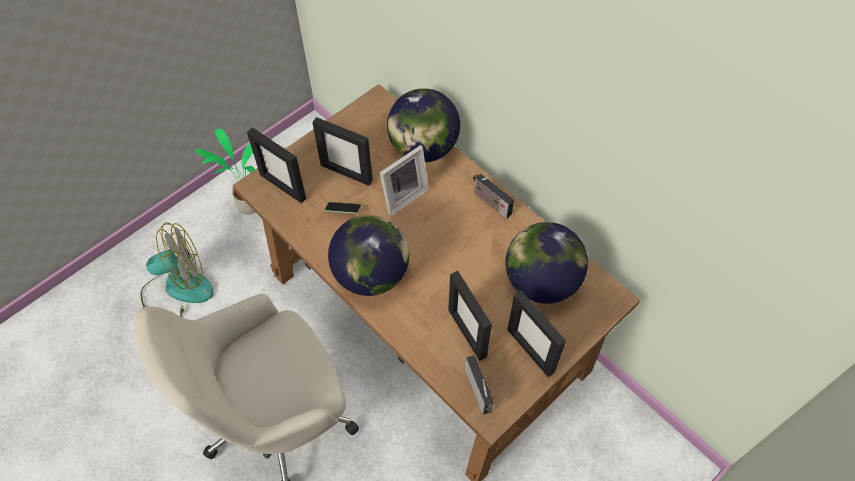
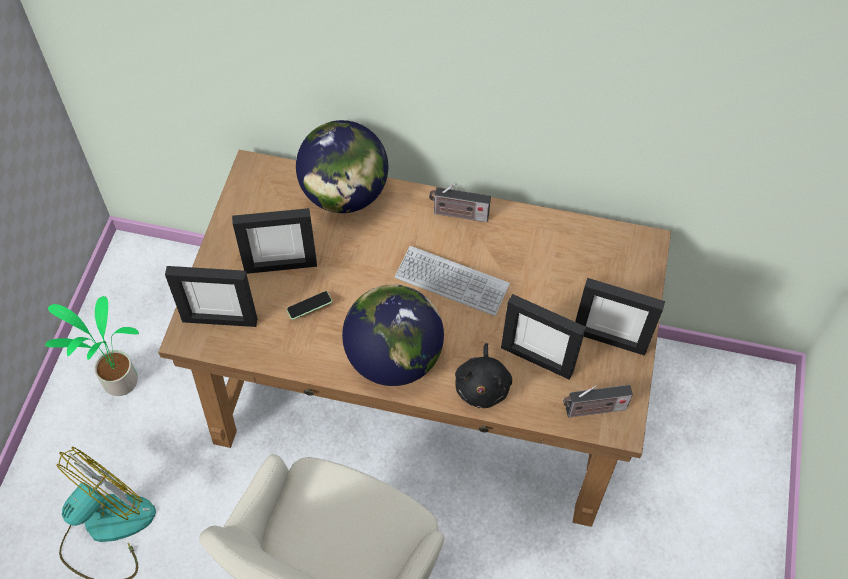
camera: 35 degrees left, 0 degrees up
picture frame [380,145,429,216] -> none
radio [465,355,494,415] -> radio turned 135 degrees clockwise [563,385,633,418]
globe [505,222,588,304] -> none
none -> keyboard [395,246,510,316]
none -> black plush toy [455,343,512,408]

